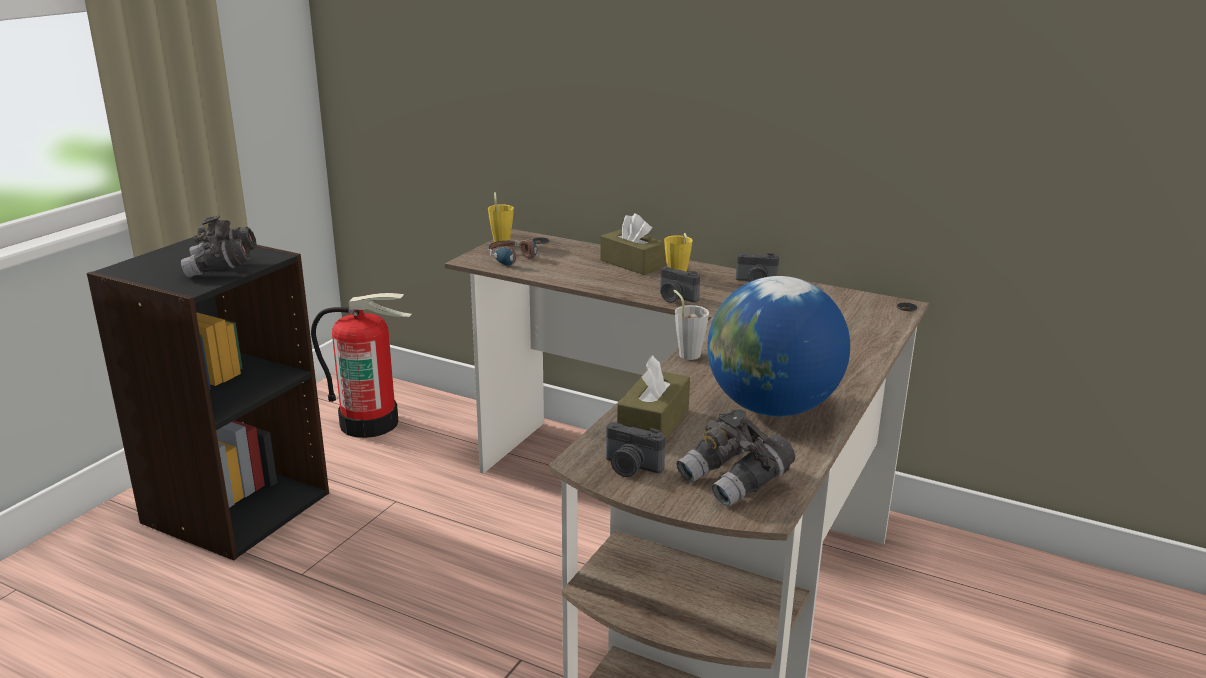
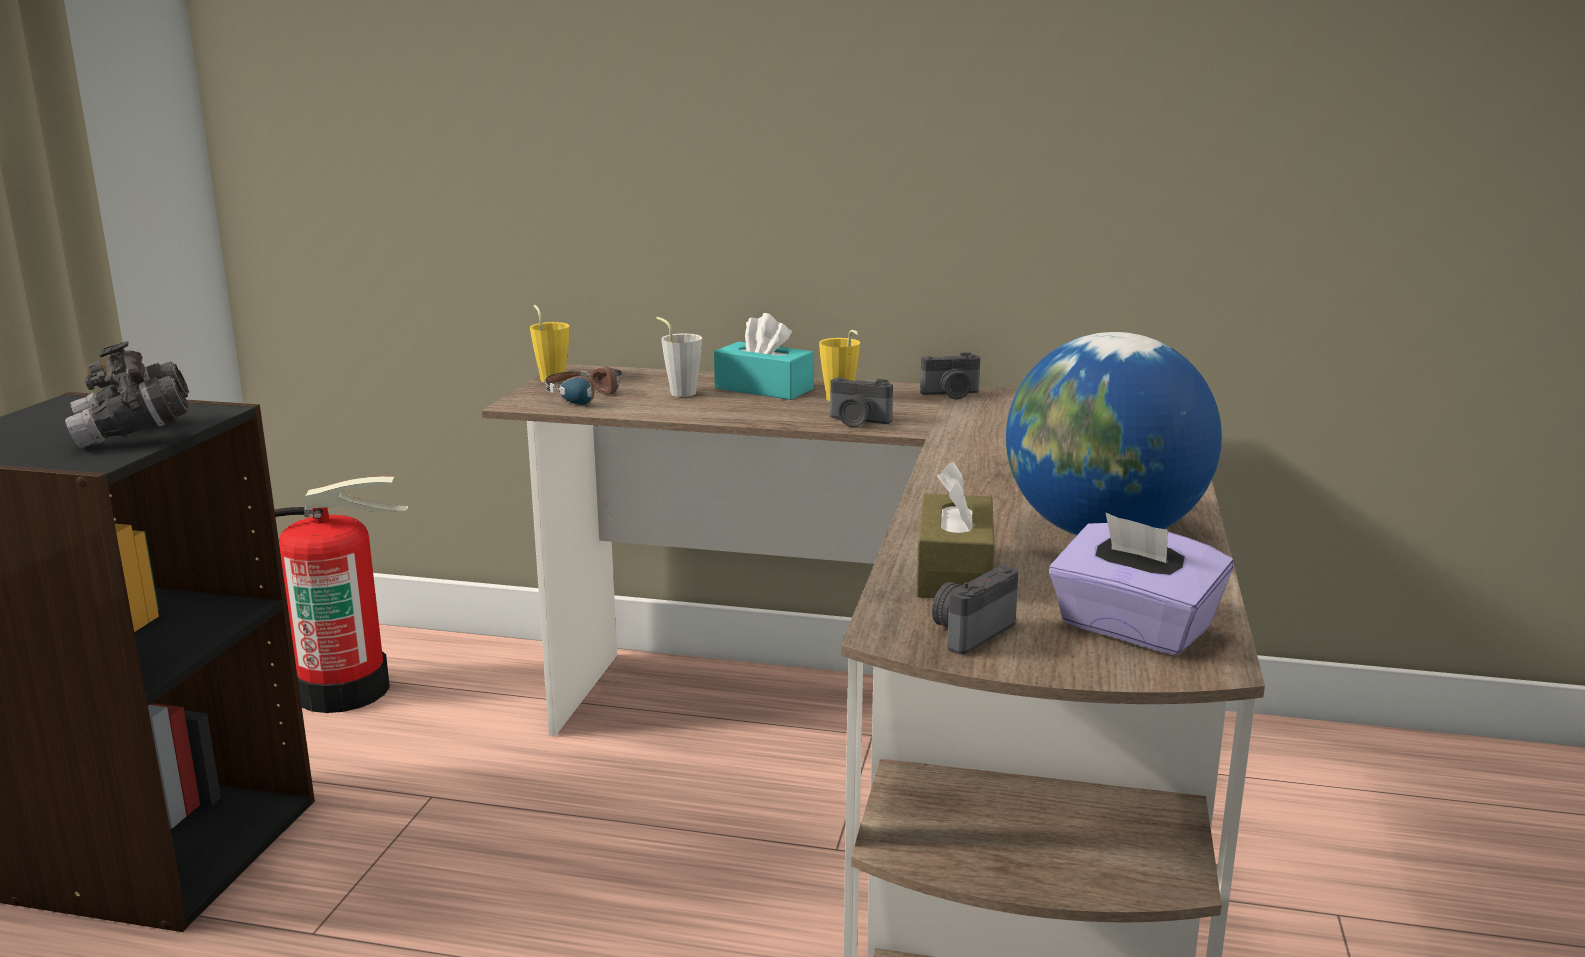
camera: 15 degrees left, 5 degrees down
brown tissue box [600,213,666,275] -> turquoise tissue box [714,313,814,400]
camera [606,422,665,477] -> camera turned 120 degrees clockwise [932,565,1018,655]
grey cup [674,290,709,360] -> grey cup moved to [656,317,702,397]
grey binoculars [676,409,795,507] -> purple tissue box [1049,512,1233,656]

